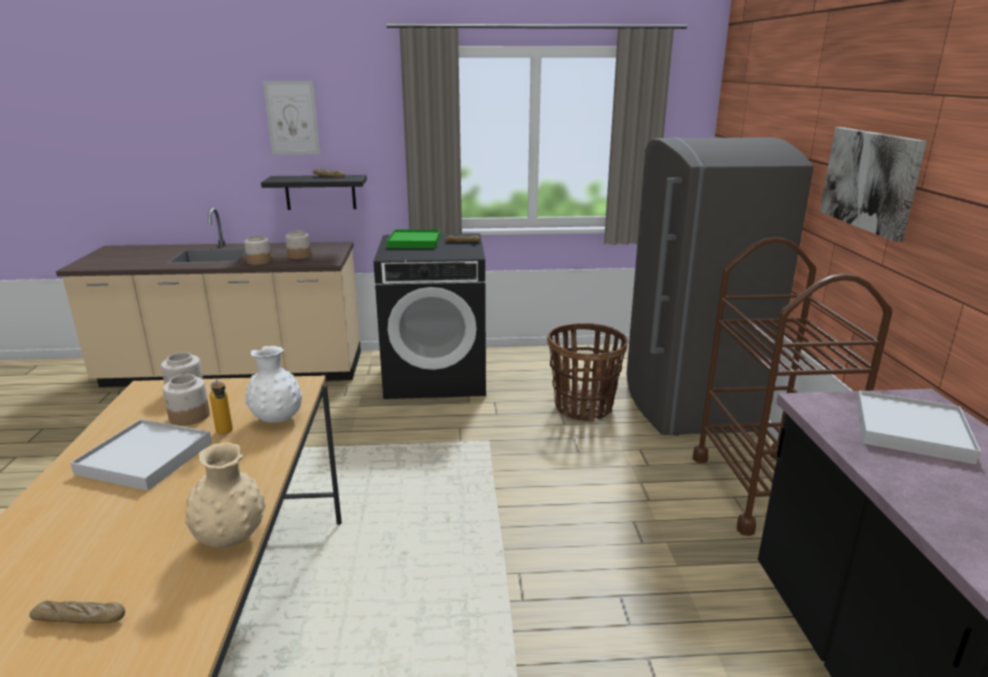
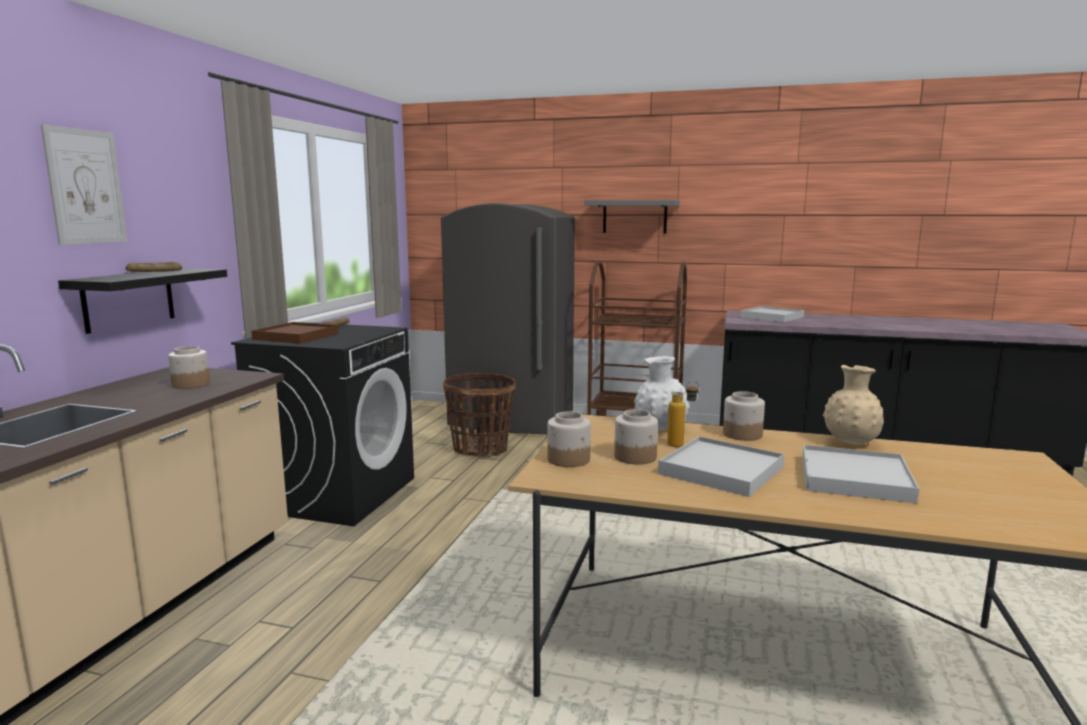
camera: 70 degrees left, 10 degrees down
bread [29,601,125,623] -> none
jar [244,235,271,265] -> jar moved to [723,391,765,441]
green tray [387,230,440,248] -> brown tray [251,322,339,344]
picture [820,127,927,242] -> grey shelf [585,200,680,233]
none -> white tray [802,445,919,504]

